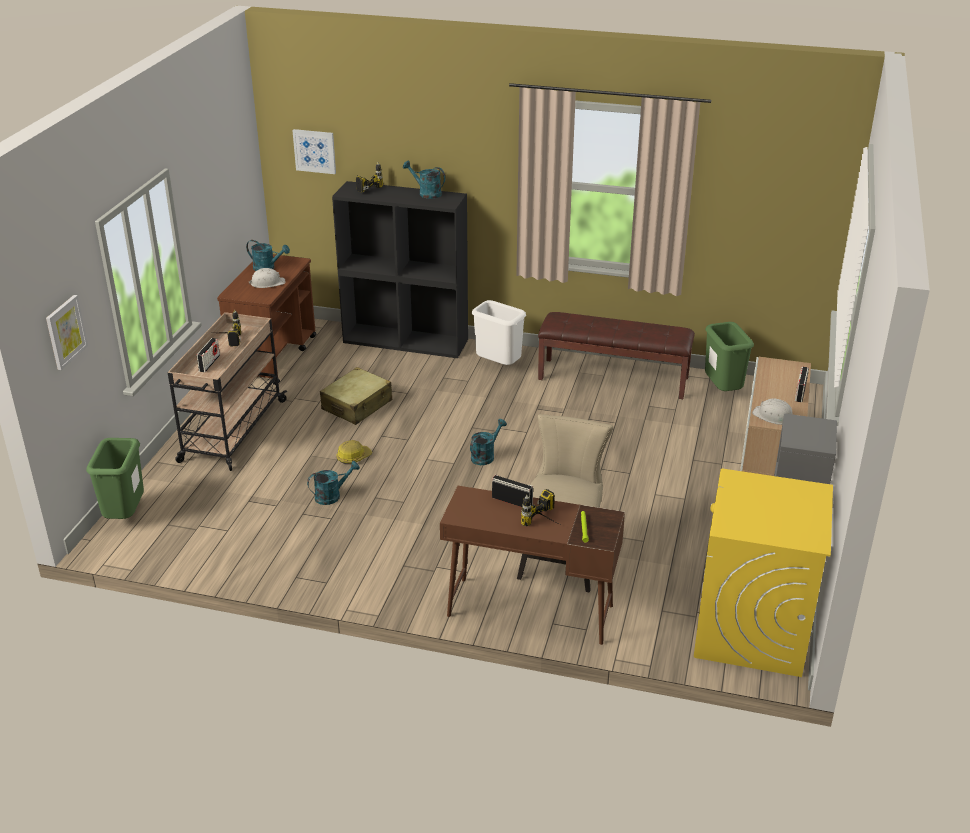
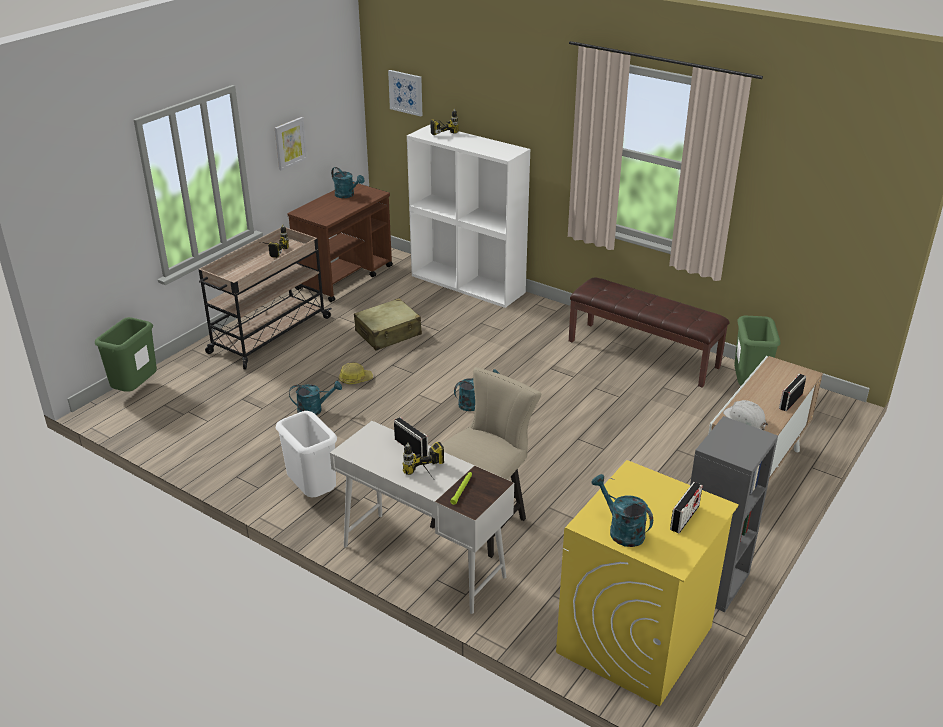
camera: 20 degrees right, 0 degrees up
picture [46,295,88,370] -> picture moved to [275,117,307,171]
radio [197,338,220,372] -> radio moved to [670,482,703,533]
white hard hat [248,268,285,288] -> none
black bookcase [332,181,468,358] -> white bookcase [407,124,530,308]
turquoise watering can [403,161,445,199] -> turquoise watering can moved to [591,474,653,547]
brown desk [440,486,625,645] -> white desk [330,421,514,614]
white trash can [472,300,526,365] -> white trash can moved to [276,411,337,497]

